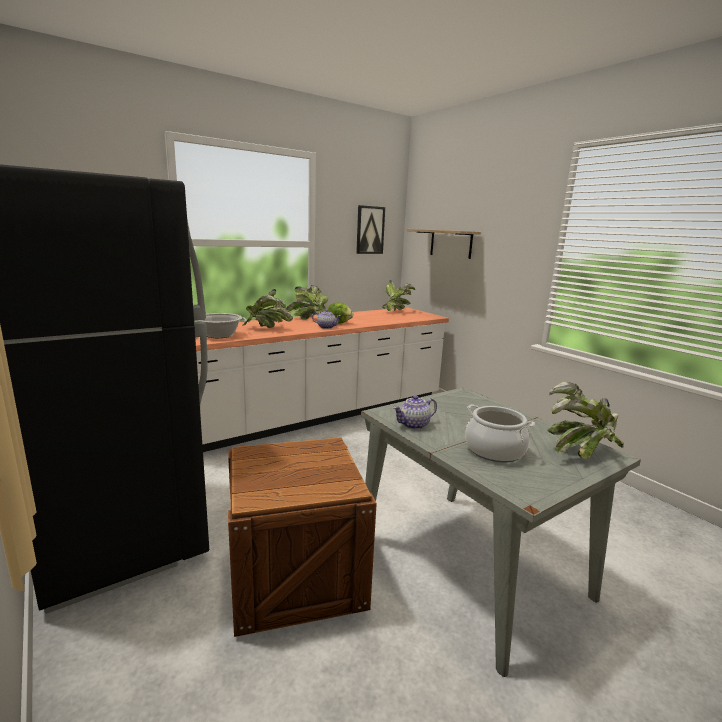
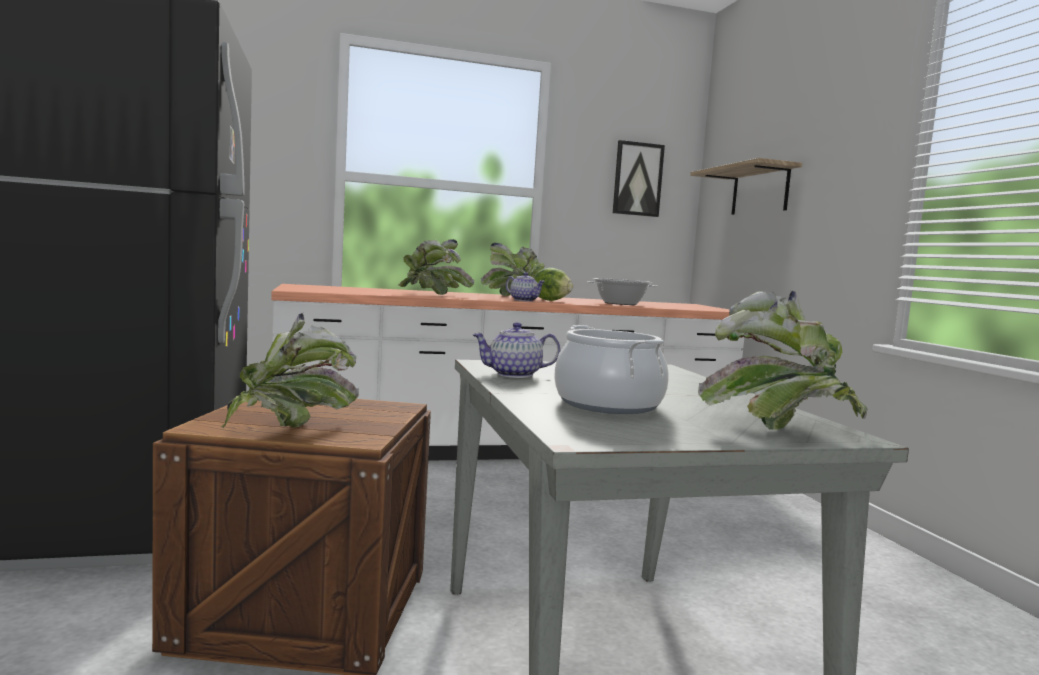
camera: 20 degrees right, 10 degrees down
cooking pot [196,313,247,338] -> cooking pot moved to [587,278,658,305]
potted plant [382,280,415,311] -> potted plant moved to [222,313,359,428]

